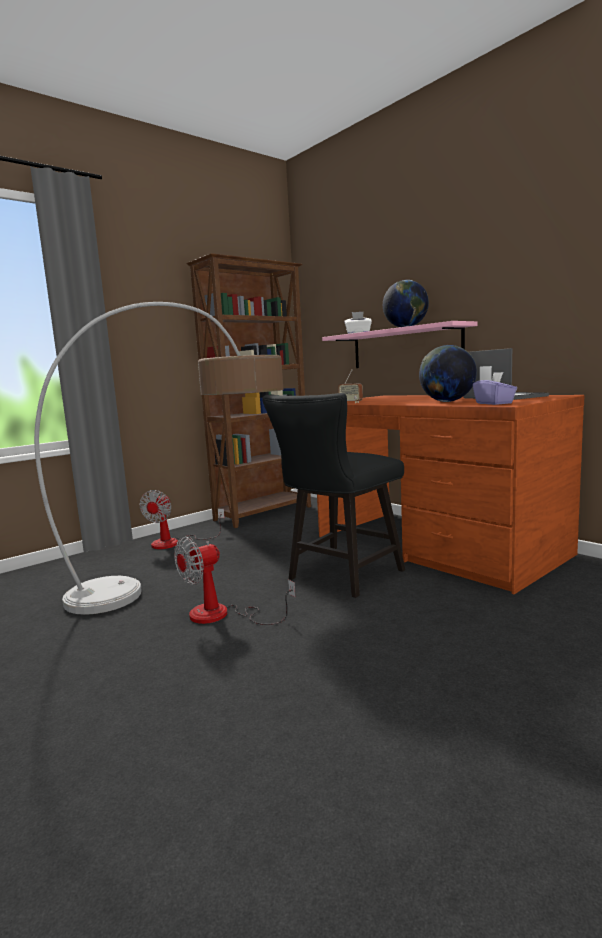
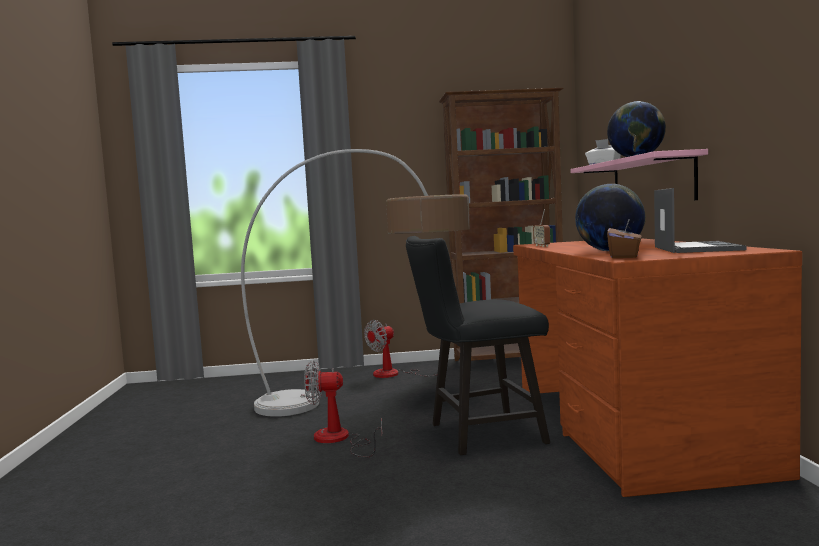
camera: 35 degrees right, 5 degrees down
purple tissue box [473,372,517,405] -> brown tissue box [607,219,642,258]

